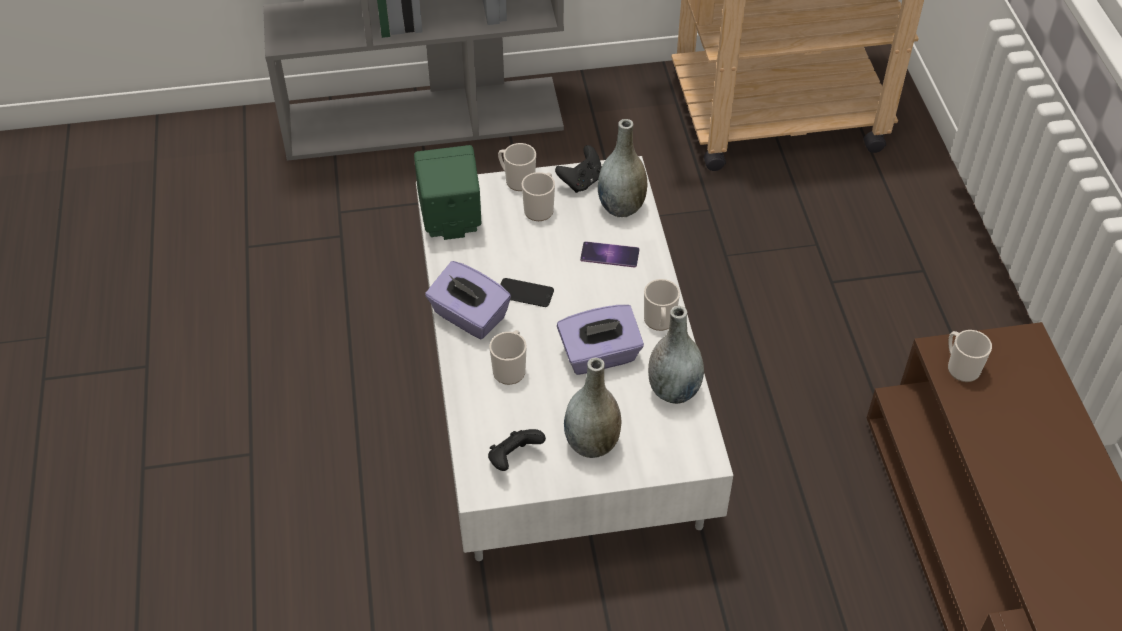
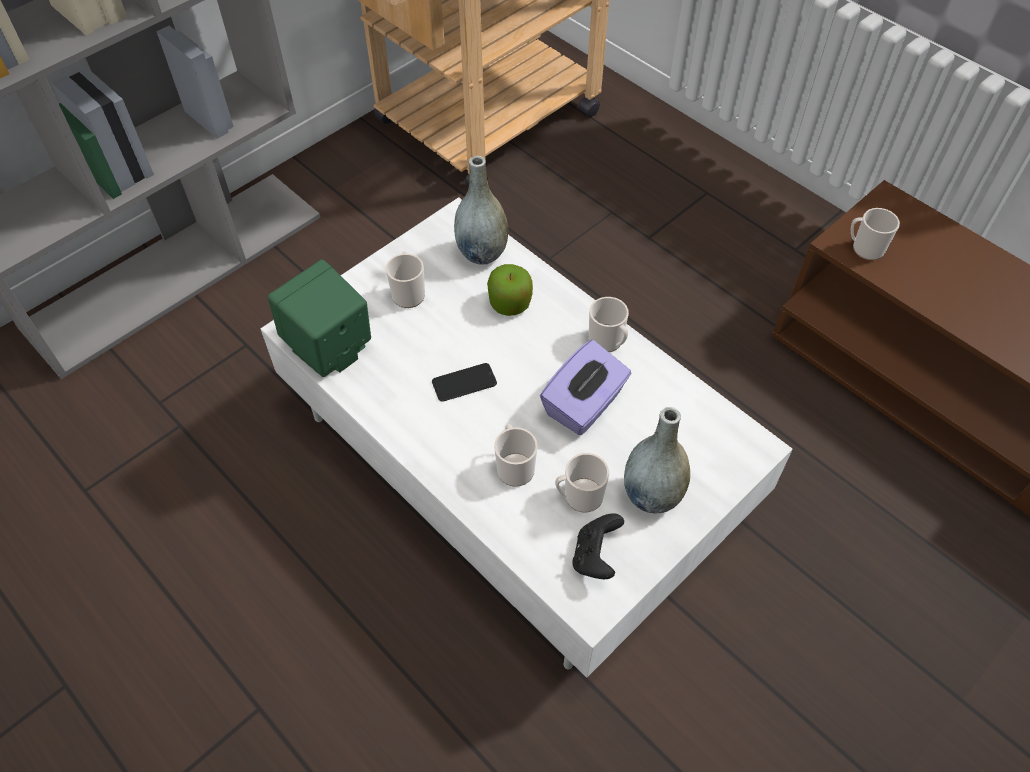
camera: 35 degrees left, 5 degrees up
purple tissue box [425,261,511,339] -> none
mug [498,143,536,191] -> mug moved to [555,453,609,513]
black game controller [555,145,602,193] -> none
phone [580,241,640,267] -> apple [487,264,533,316]
grey vase [648,306,704,404] -> none

